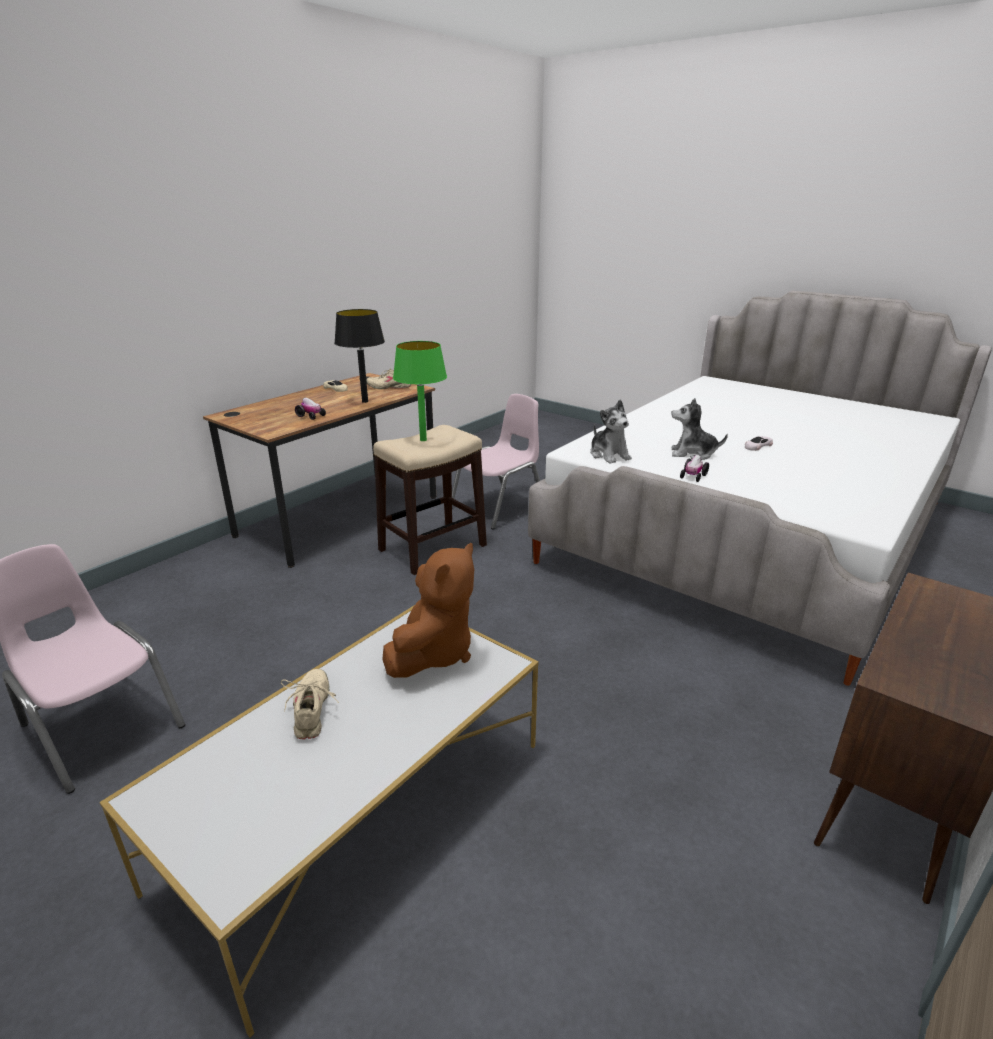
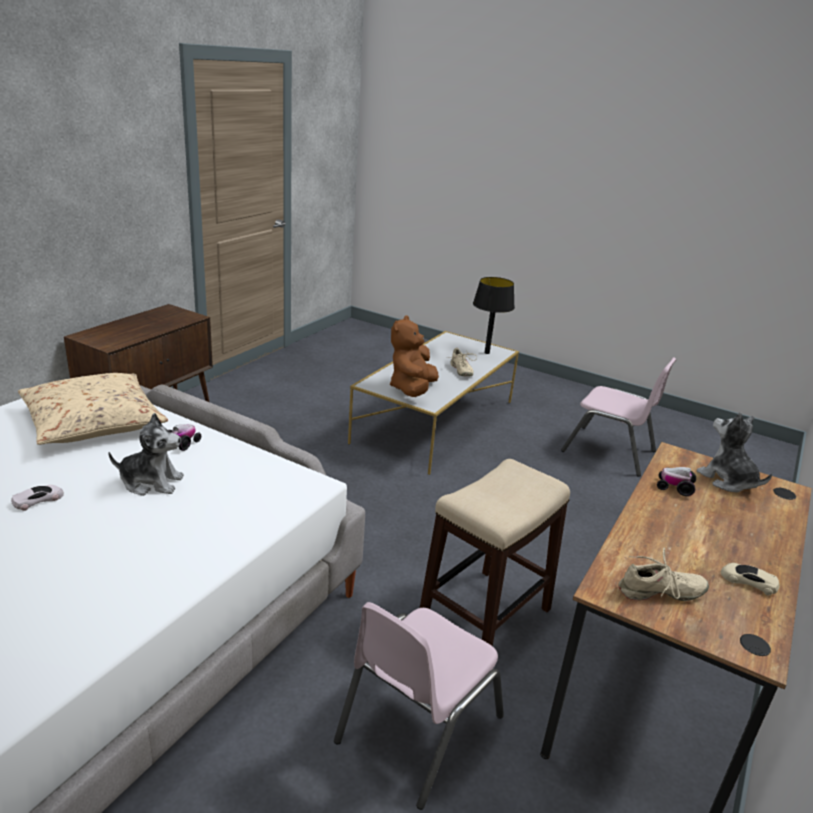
camera: 170 degrees right, 0 degrees up
black table lamp [334,309,385,403] -> black table lamp moved to [473,277,515,354]
green table lamp [393,341,447,441] -> none
plush toy [590,400,632,464] -> plush toy moved to [696,412,772,492]
none -> beige pillow [18,373,168,445]

